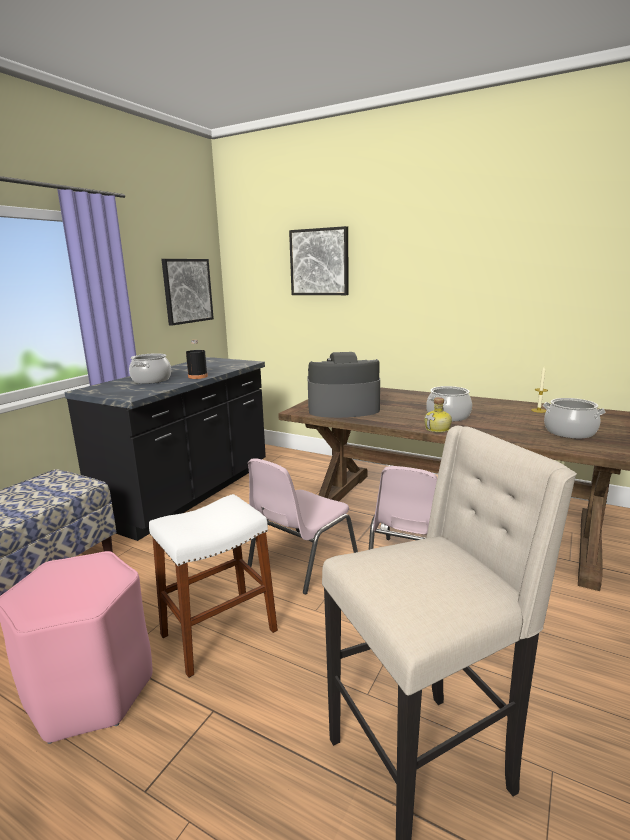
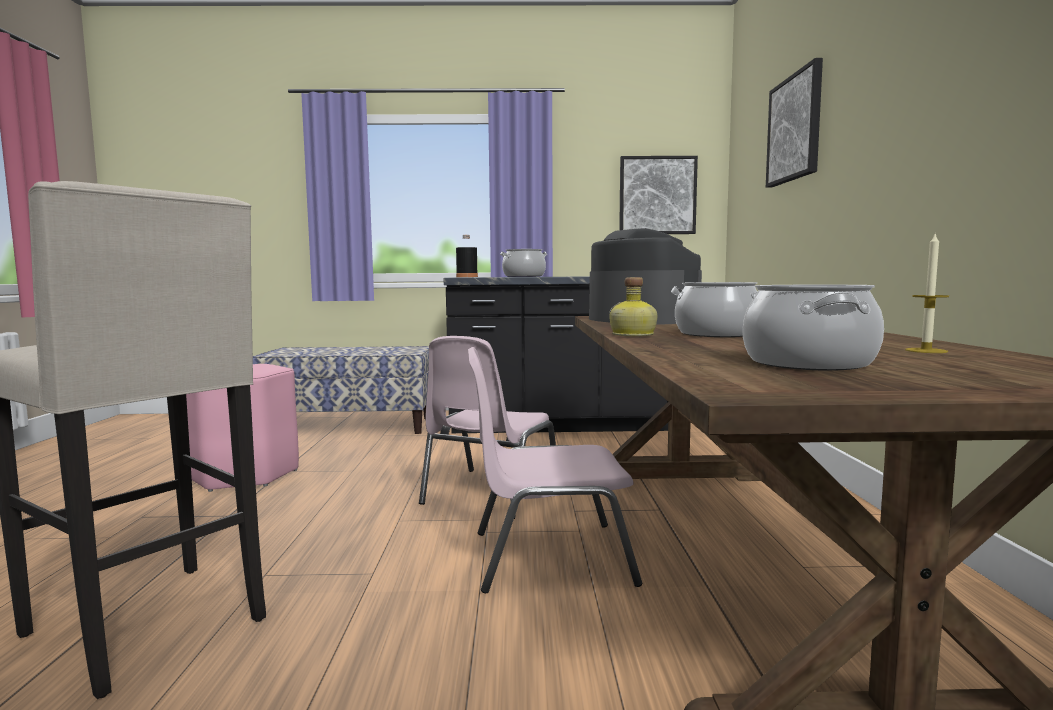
camera: 60 degrees right, 10 degrees down
white stool [149,494,278,678] -> none
black bottle [186,340,208,379] -> black bottle moved to [456,235,478,277]
pink chair [248,458,358,594] -> pink chair turned 75 degrees counterclockwise [419,336,556,519]

